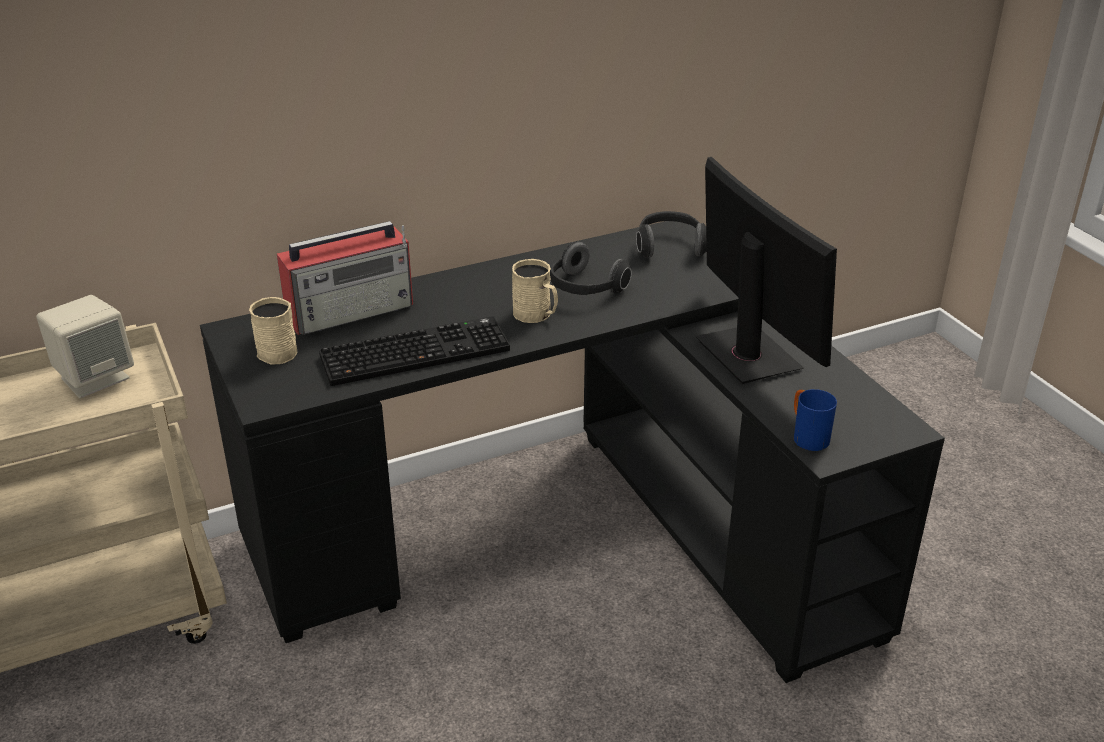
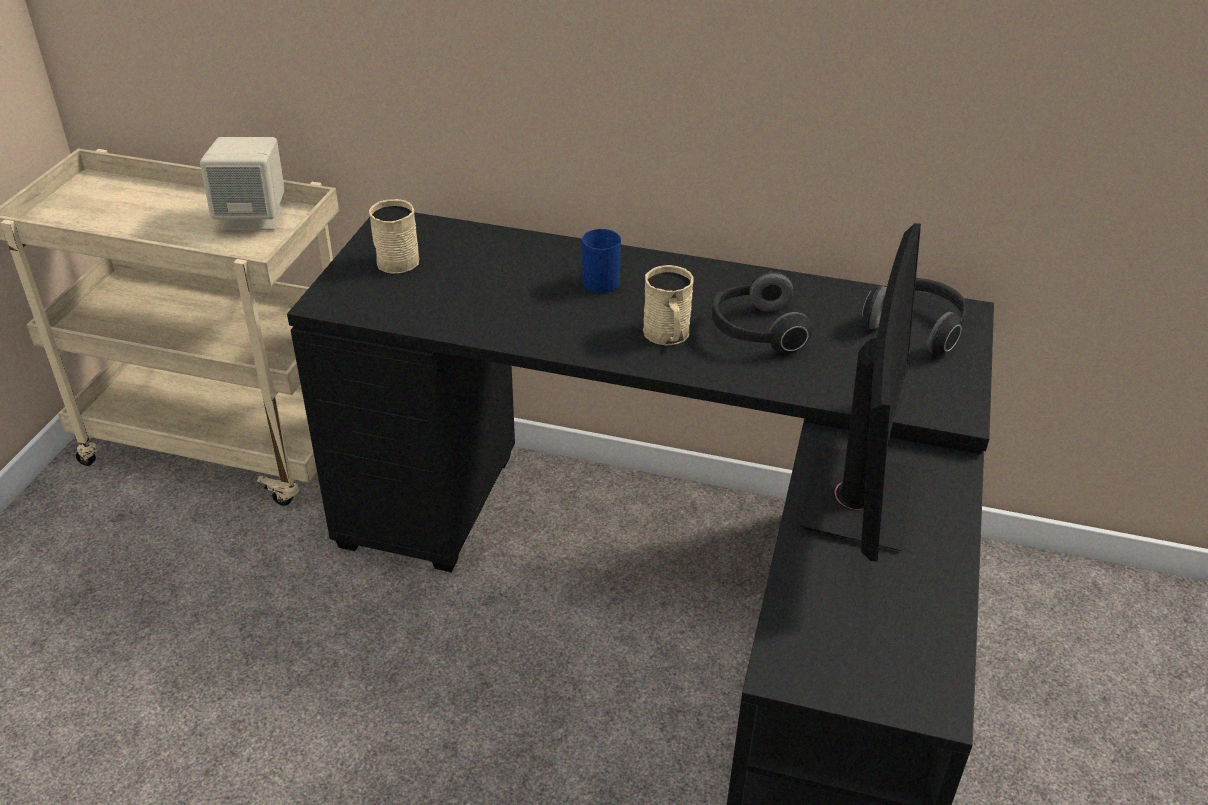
camera: 40 degrees right, 5 degrees up
radio [277,221,413,335] -> none
keyboard [319,316,510,386] -> none
blue mug [794,389,837,451] -> blue mug moved to [582,229,621,293]

